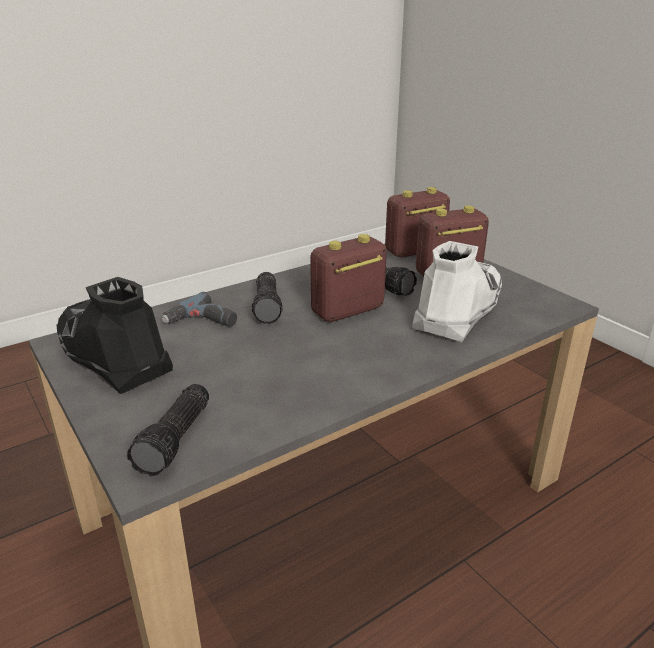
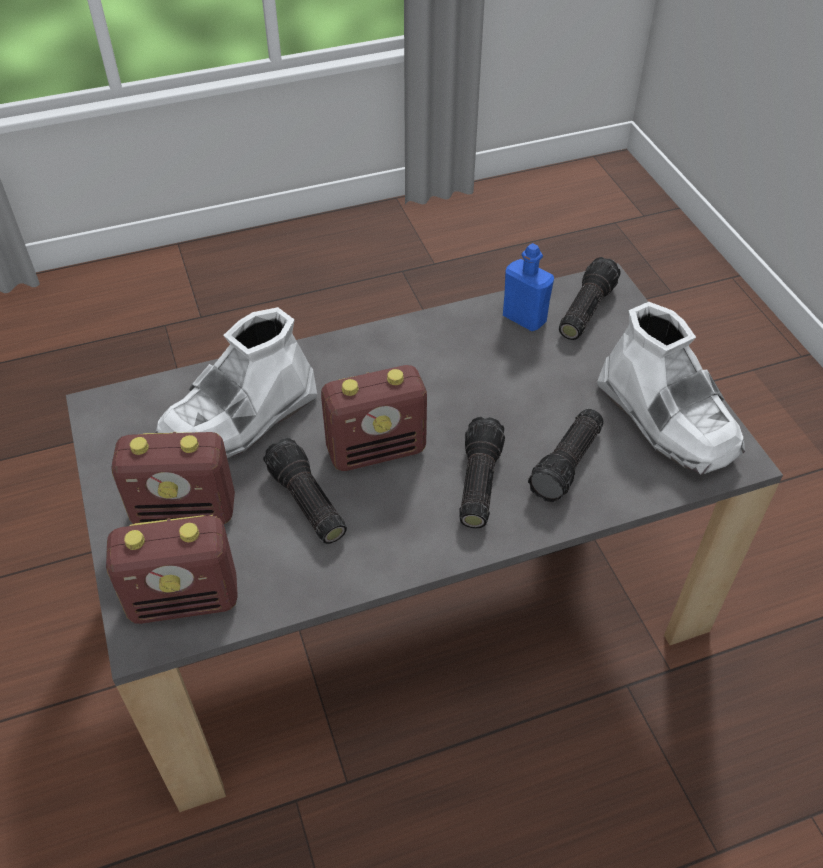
camera: 165 degrees left, 20 degrees up
black boot [57,277,173,394] -> white boot [597,302,745,475]
power drill [162,292,237,327] -> flashlight [528,409,604,502]
none -> blue bottle [503,243,554,331]

